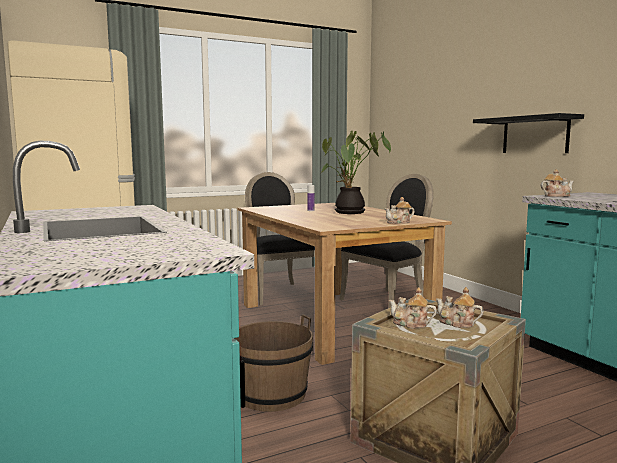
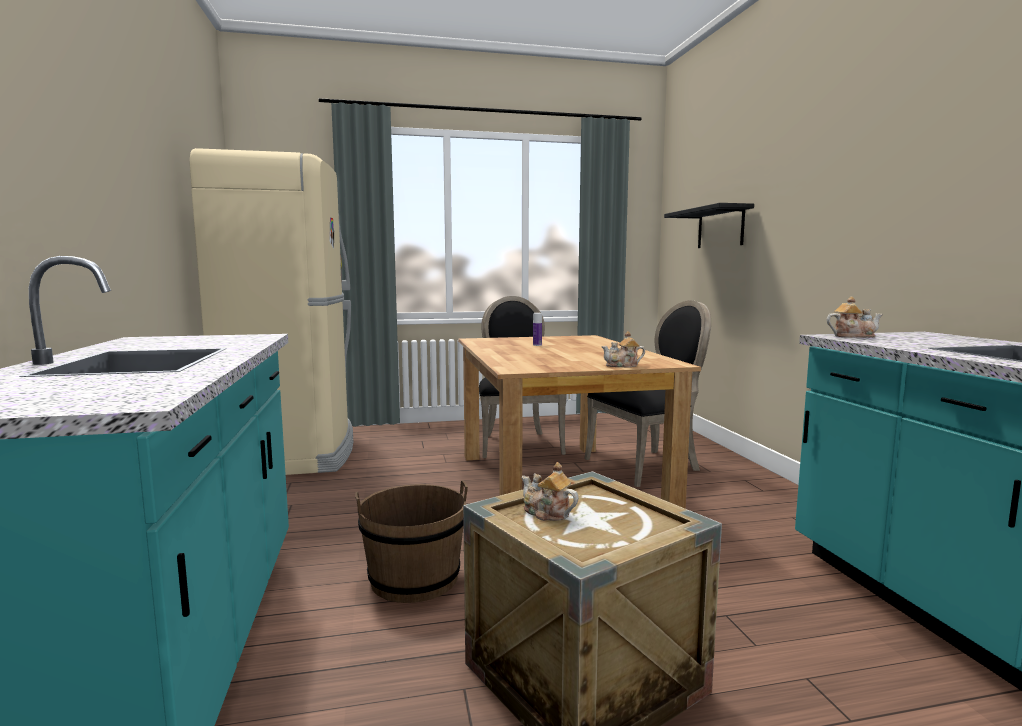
camera: 15 degrees right, 0 degrees up
potted plant [321,131,391,214] -> none
teapot [436,287,484,328] -> none
black shelf [473,113,584,153] -> black shelf moved to [664,203,754,248]

